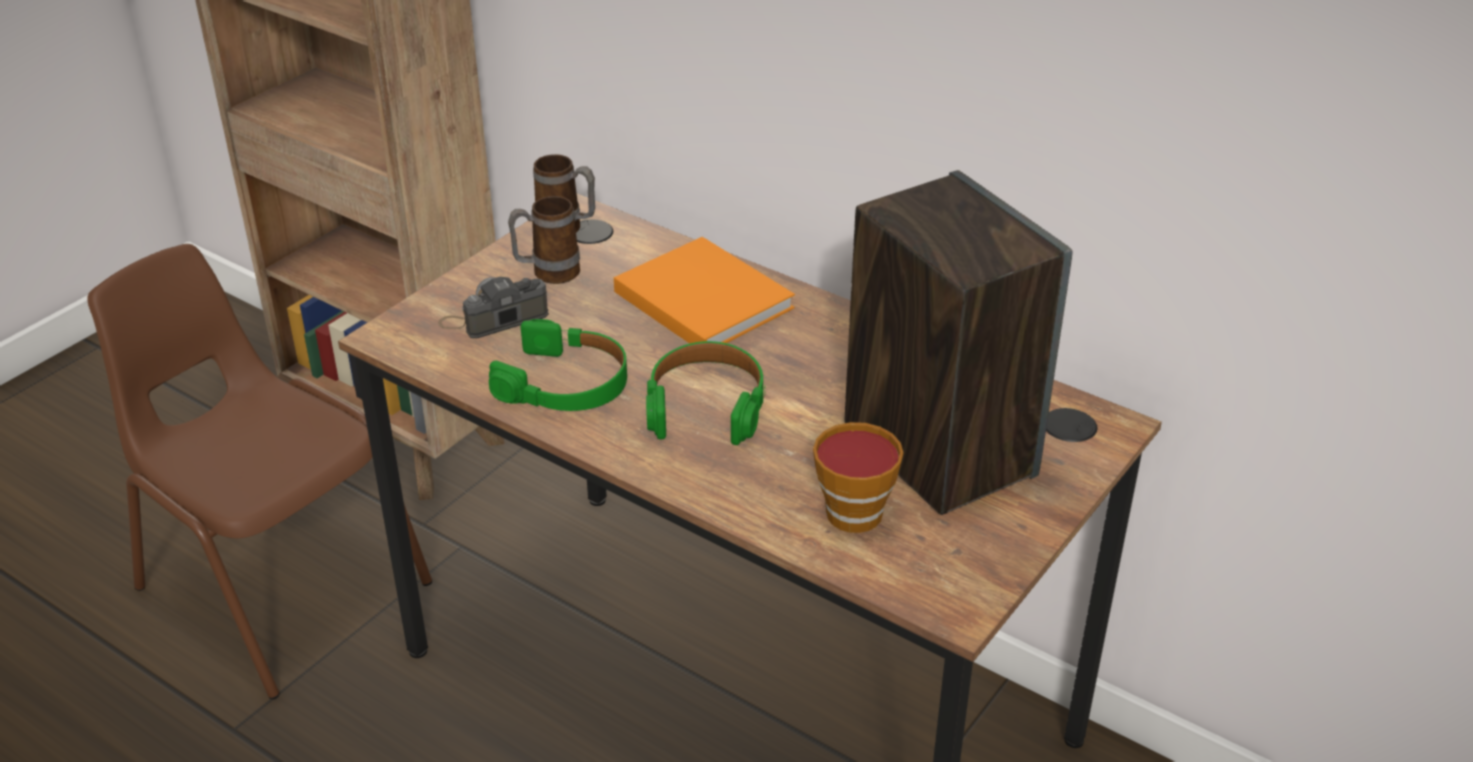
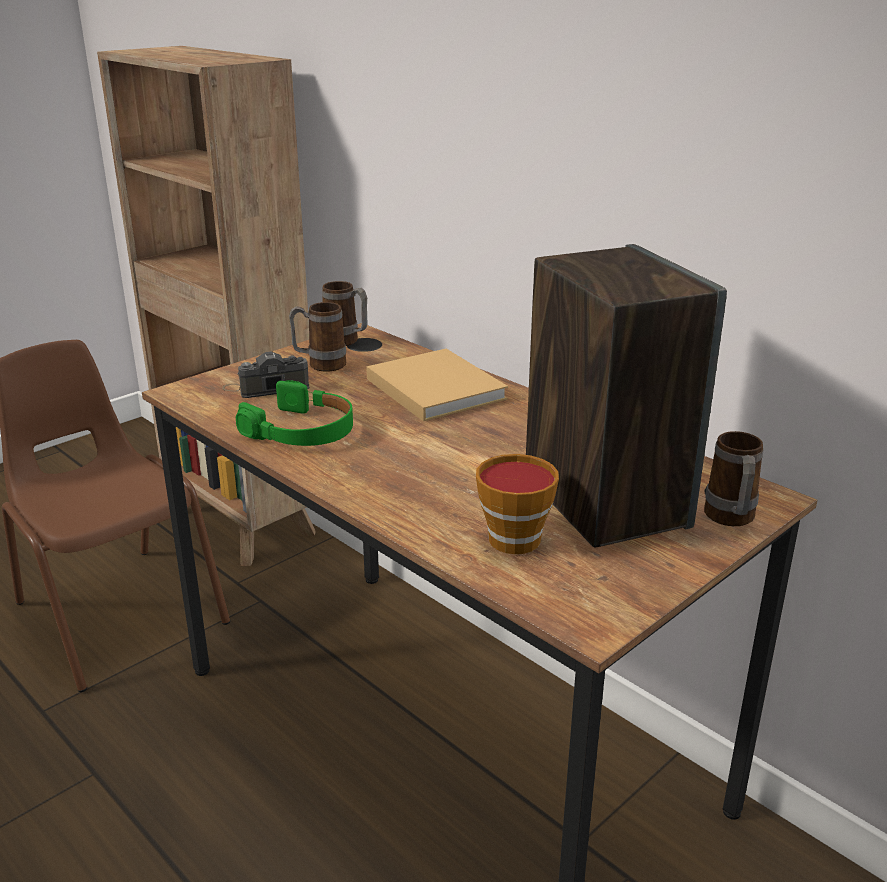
camera: 10 degrees right, 10 degrees down
orange book [614,237,795,344] -> beige book [366,349,508,422]
green headphones [646,341,765,445] -> none
none -> mug [704,431,763,526]

